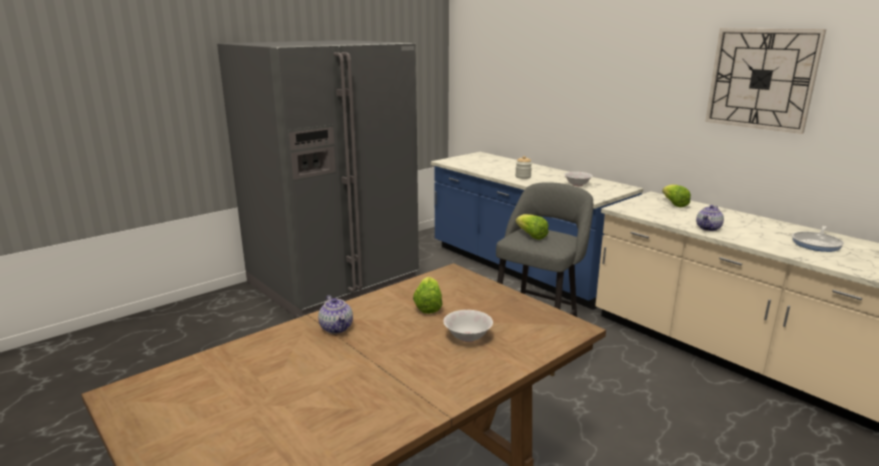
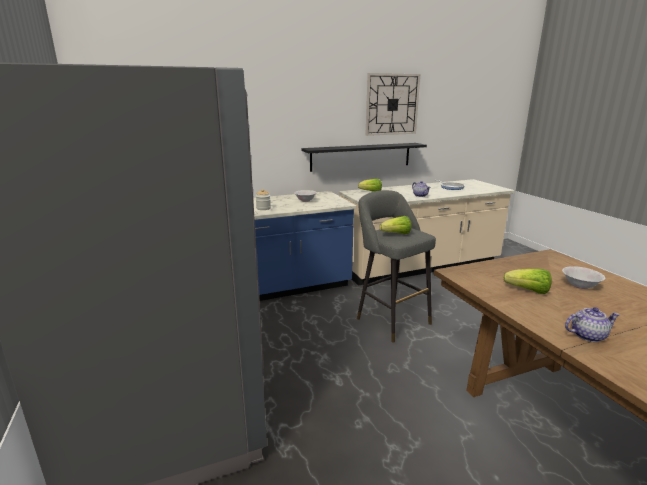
camera: 70 degrees left, 0 degrees up
none -> black shelf [301,143,427,172]

